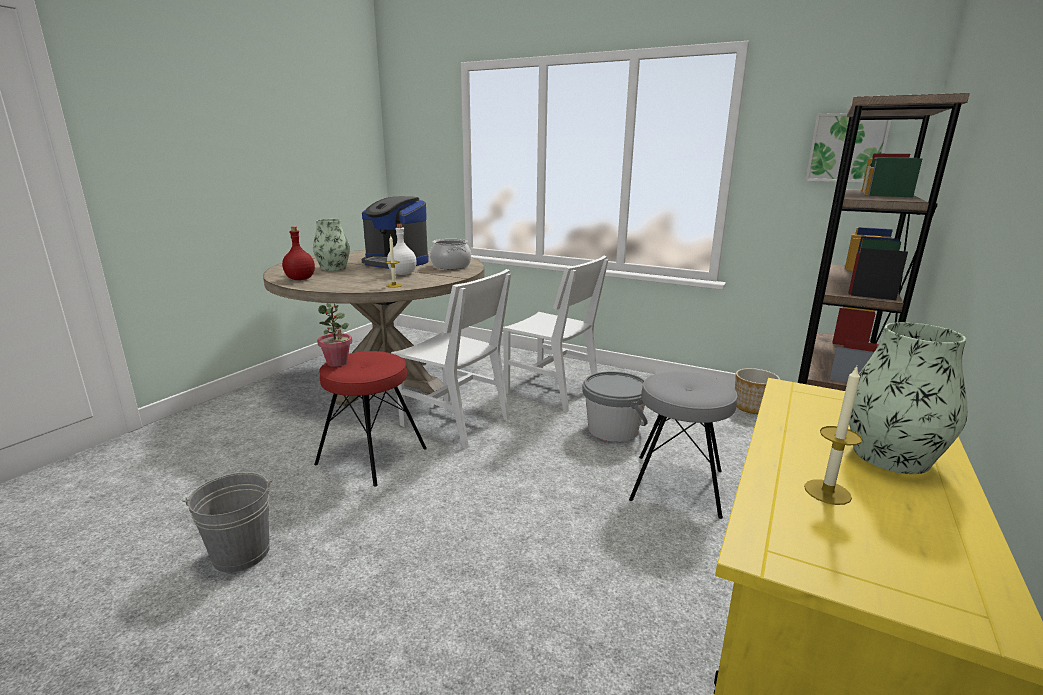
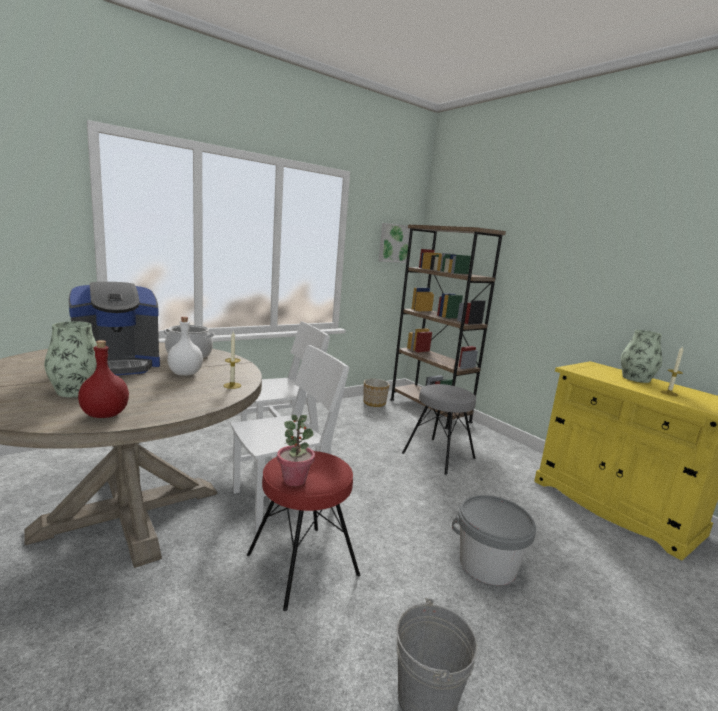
camera: 65 degrees left, 5 degrees down
grey bucket [582,371,648,442] -> grey bucket moved to [452,495,536,585]

